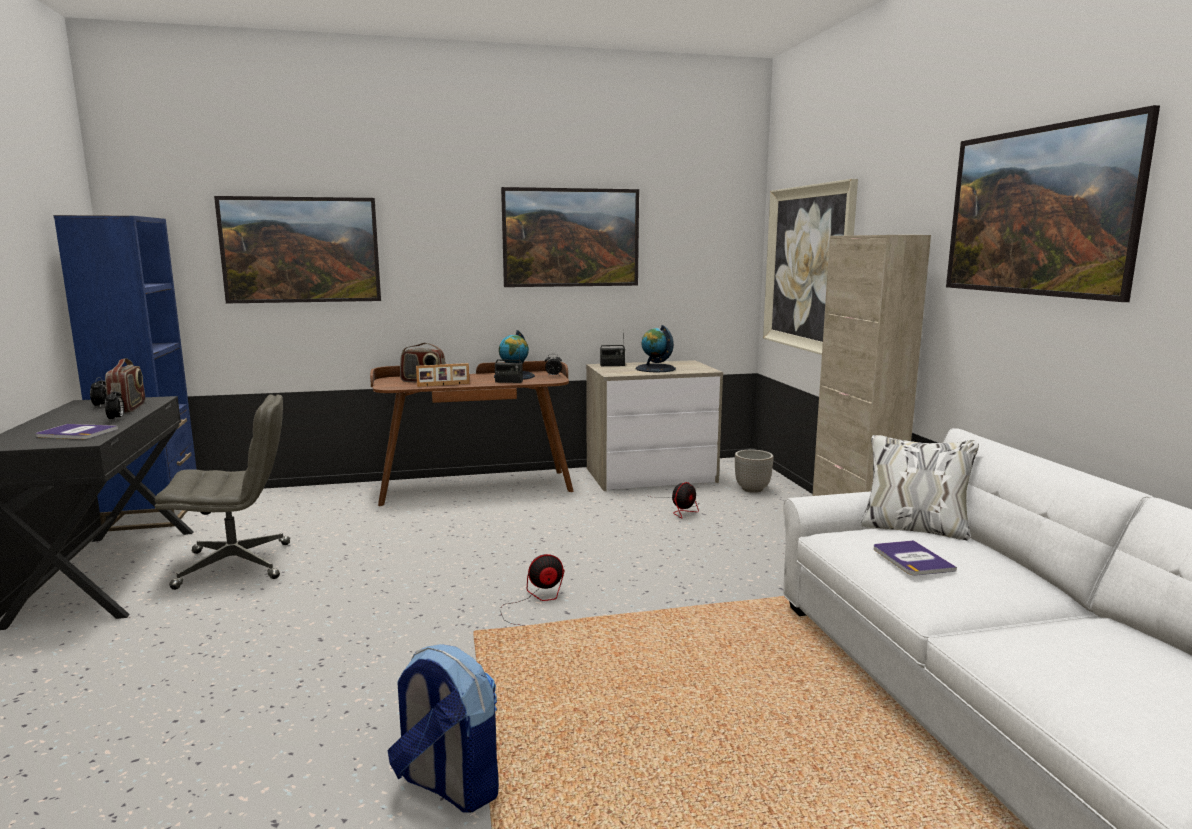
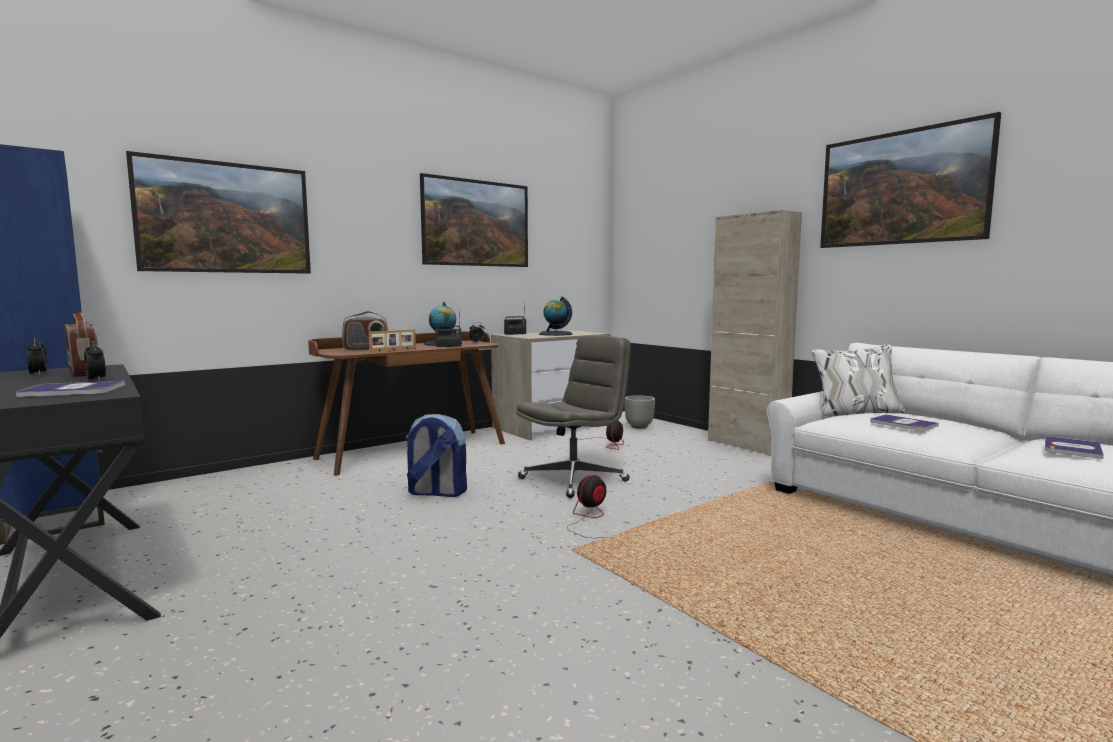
camera: 25 degrees left, 5 degrees down
grey office chair [155,395,290,590] -> grey office chair moved to [516,335,631,498]
backpack [387,644,499,813] -> backpack moved to [405,414,467,497]
picture [763,179,858,355] -> none
none -> book [1045,436,1104,459]

